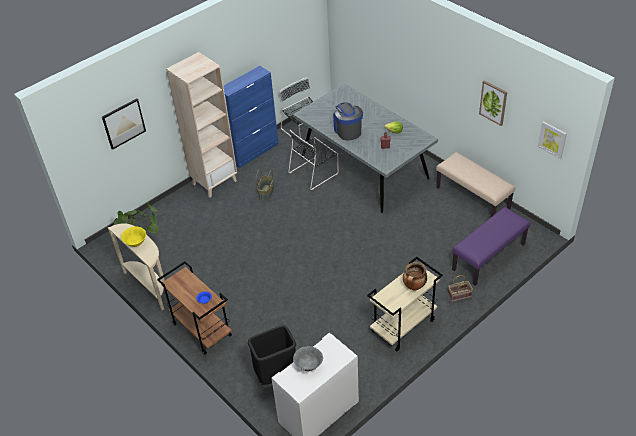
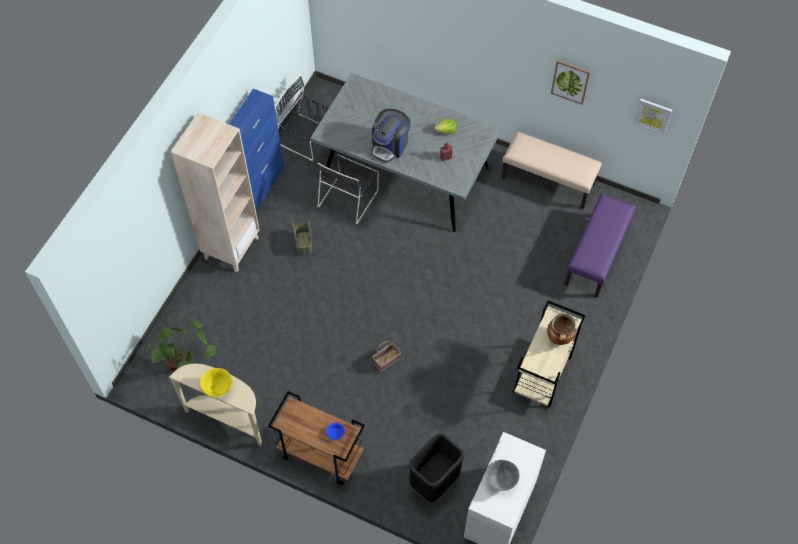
camera: 25 degrees left, 15 degrees up
picture [102,98,146,150] -> none
coffee machine [333,102,363,140] -> coffee machine turned 105 degrees counterclockwise [371,109,411,163]
basket [448,275,473,302] -> basket moved to [372,341,401,372]

